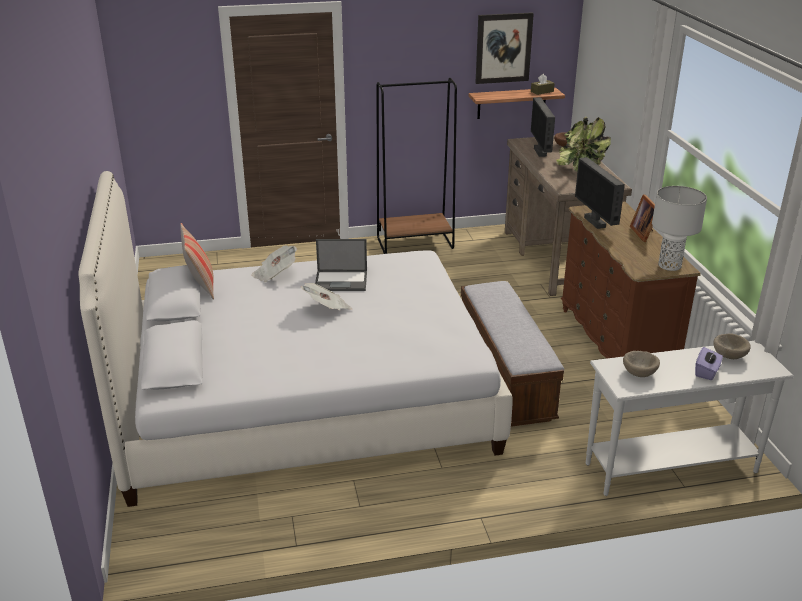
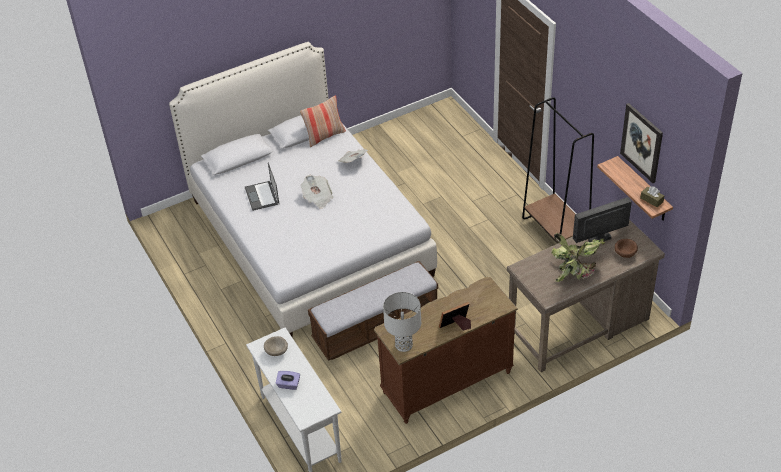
camera: 75 degrees right, 15 degrees up
laptop [315,239,367,291] -> laptop moved to [245,163,279,211]
monitor [575,157,625,229] -> none
beige bowl [713,333,751,359] -> none

